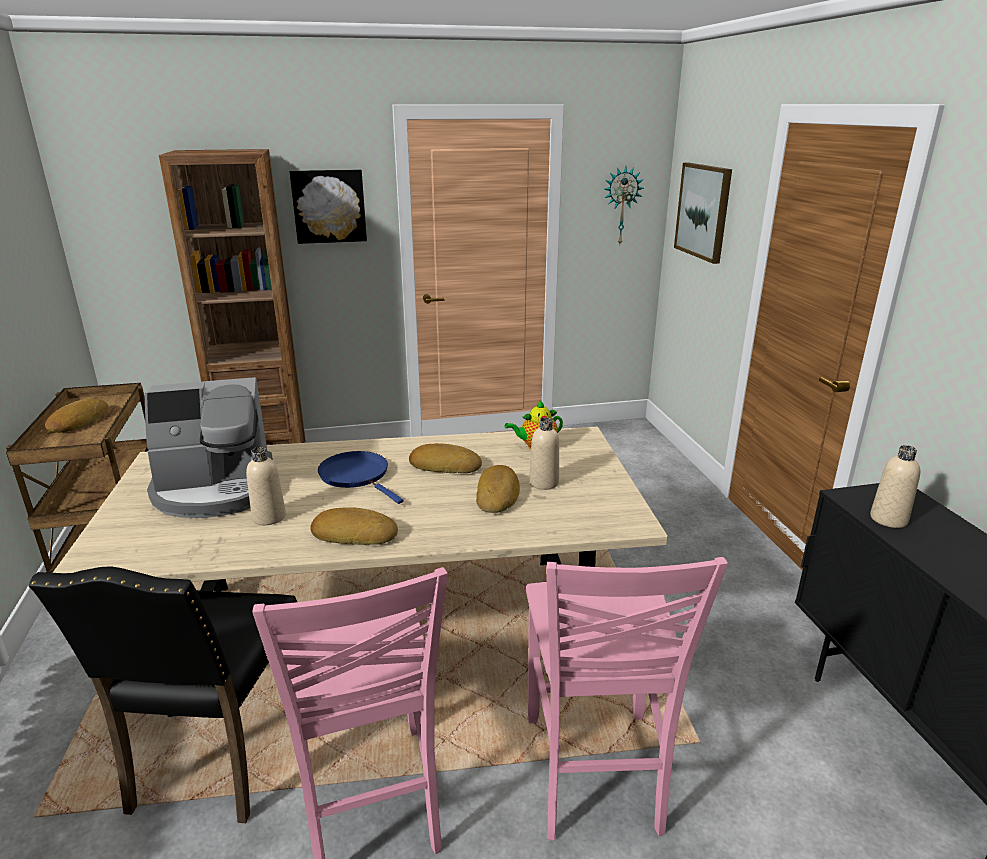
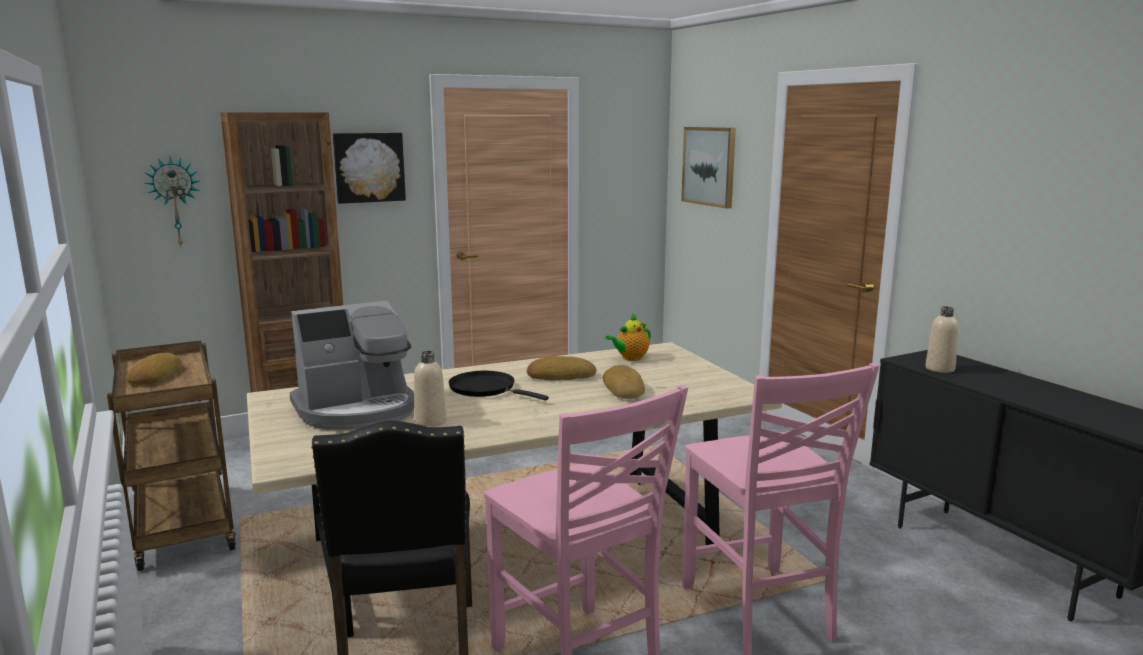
camera: 15 degrees left, 10 degrees down
bread [310,507,398,545] -> none
blue frying pan [318,451,403,504] -> black frying pan [449,371,549,400]
beige bottle [529,417,559,490] -> none
wall clock [604,166,644,244] -> wall clock moved to [145,156,200,247]

